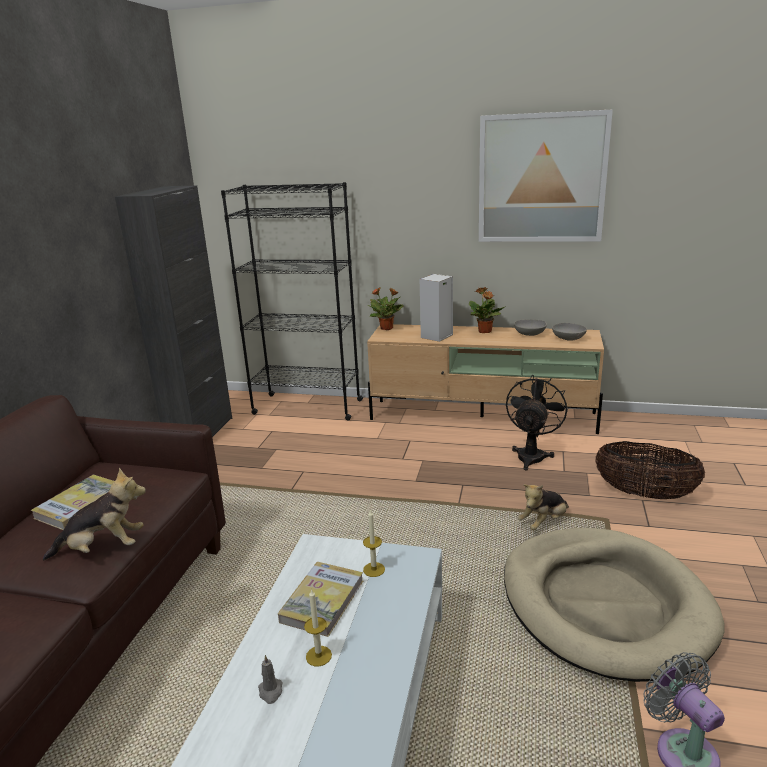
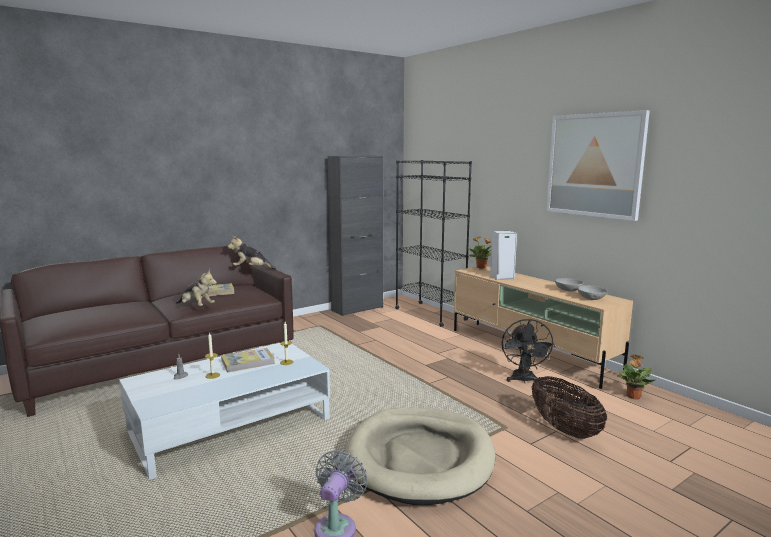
camera: 40 degrees right, 10 degrees down
potted plant [469,287,506,333] -> potted plant moved to [618,354,655,399]
black fan [506,375,569,470] -> black fan turned 120 degrees clockwise [502,319,555,383]
plush toy [518,485,569,530] -> plush toy moved to [228,236,276,269]

